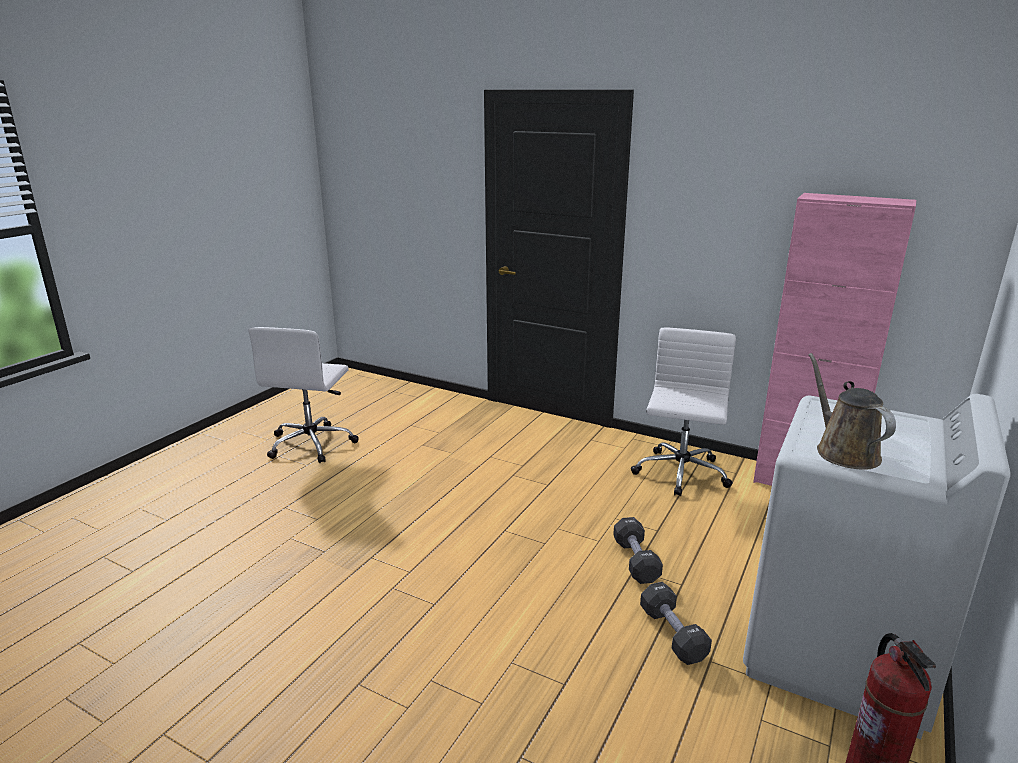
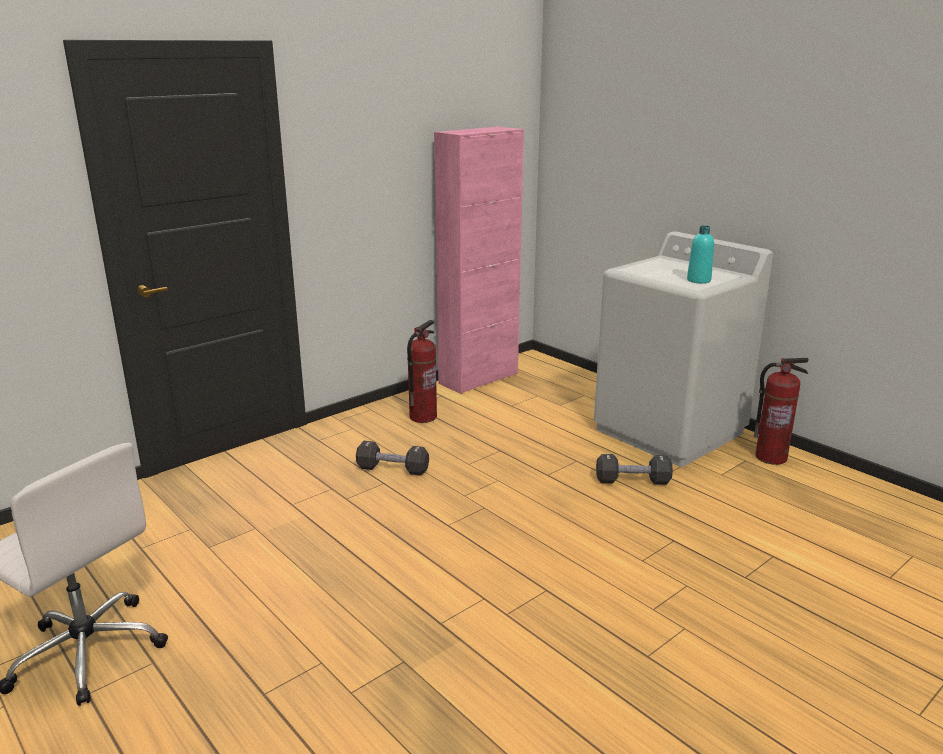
camera: 70 degrees left, 0 degrees up
black dumbbell [613,517,663,584] -> black dumbbell moved to [356,441,429,476]
white office chair [631,327,736,496] -> fire extinguisher [407,320,437,423]
brown watering can [808,353,896,470] -> turquoise bottle [687,225,714,283]

